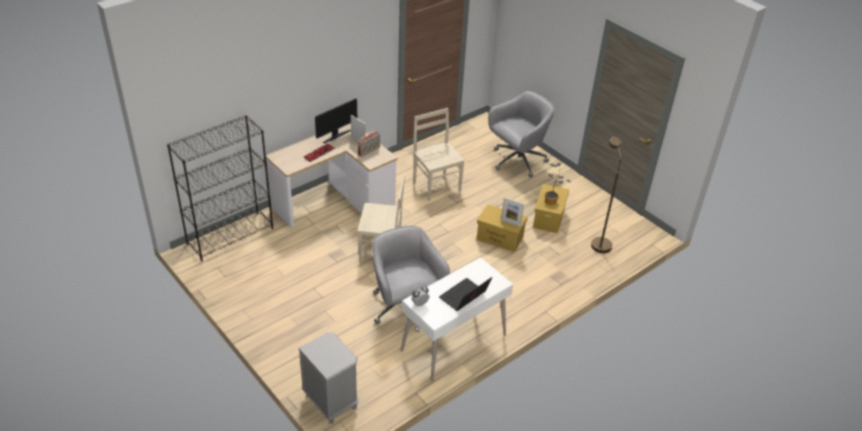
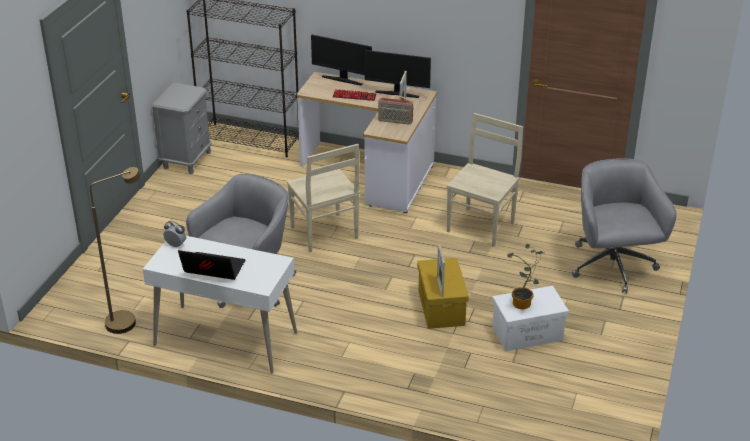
camera: 60 degrees right, 5 degrees down
grey nightstand [298,332,359,424] -> grey nightstand moved to [152,83,212,174]
grey office chair [488,91,555,178] -> grey office chair turned 120 degrees counterclockwise [572,158,677,293]
yellow storage box [533,184,569,233] -> white storage box [492,286,569,351]
brown floor lamp [591,137,622,253] -> brown floor lamp moved to [90,167,141,334]
none -> monitor [311,35,372,86]

